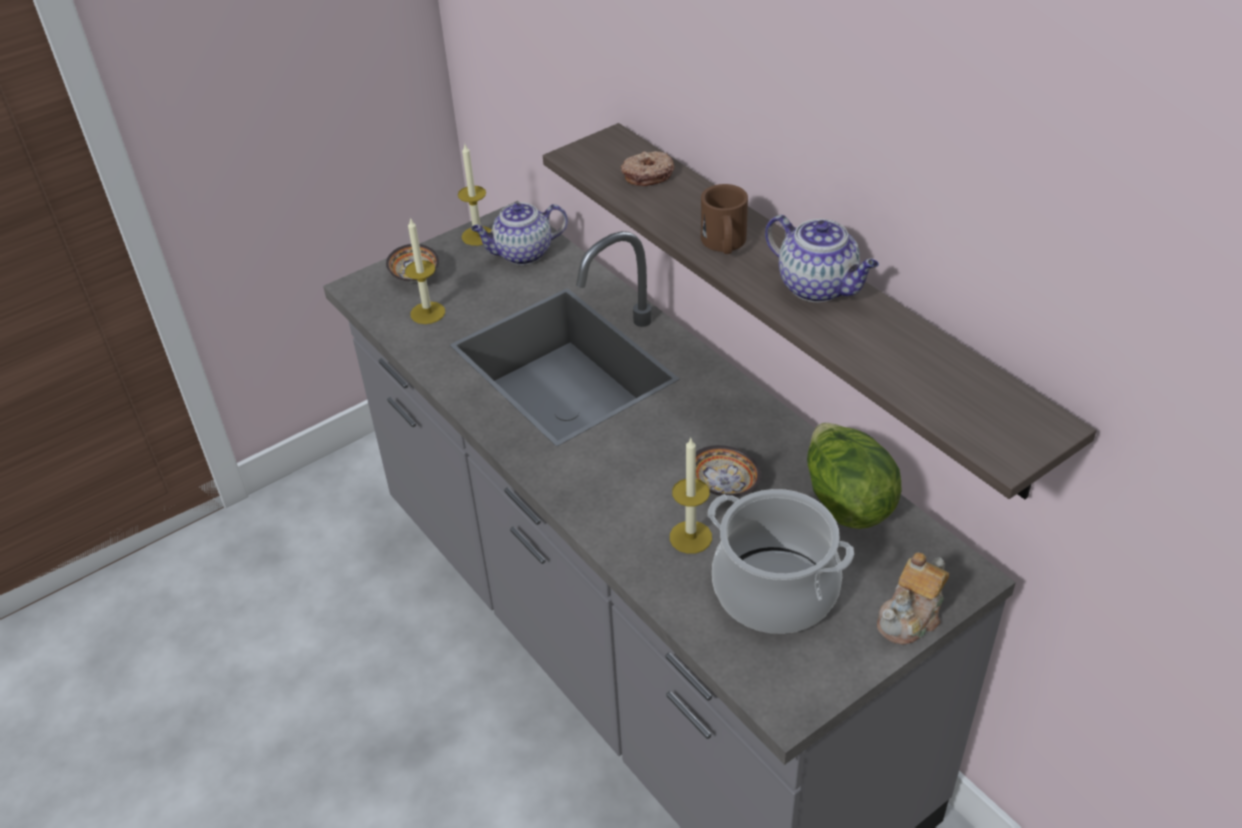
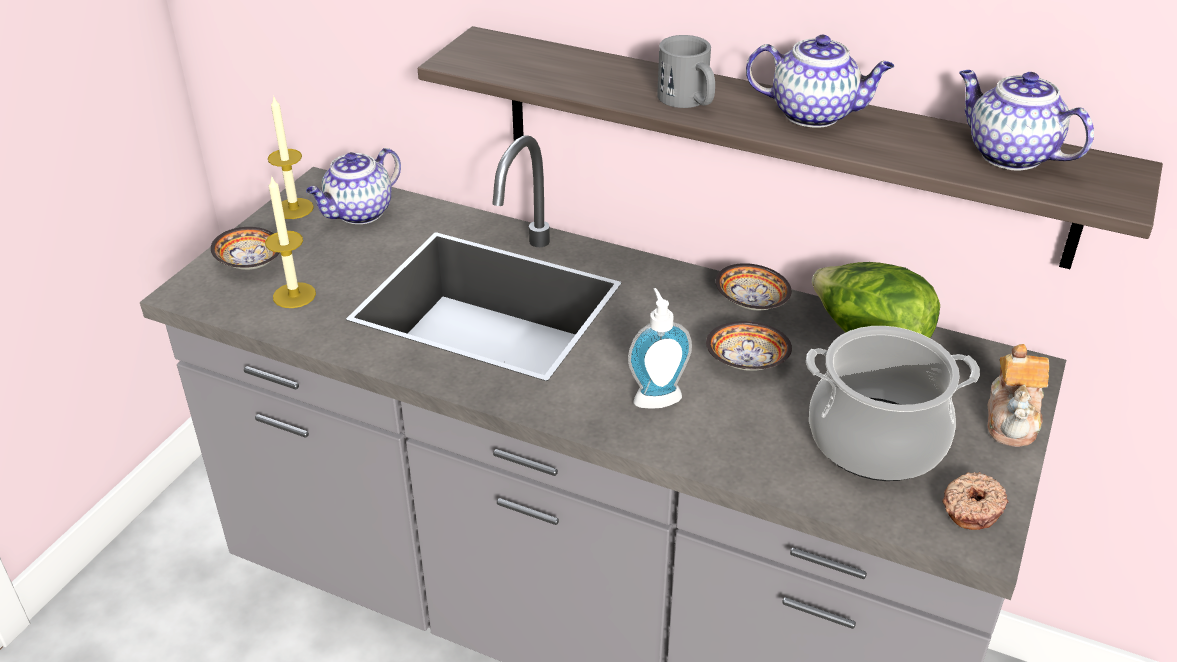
camera: 30 degrees left, 5 degrees down
donut [621,151,674,186] -> donut moved to [943,472,1008,530]
candle [670,438,712,554] -> none
brown mug [701,184,748,254] -> grey mug [657,35,715,108]
none -> soap dispenser [628,288,692,409]
none -> bowl [715,263,792,310]
none -> teapot [959,70,1094,171]

